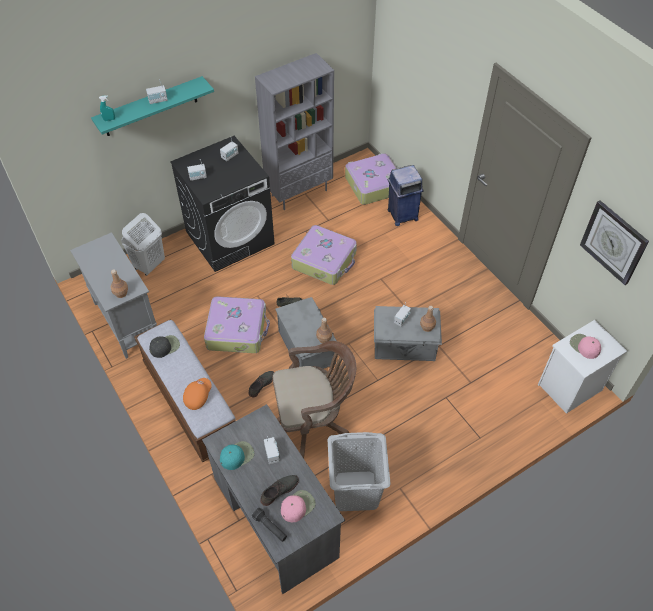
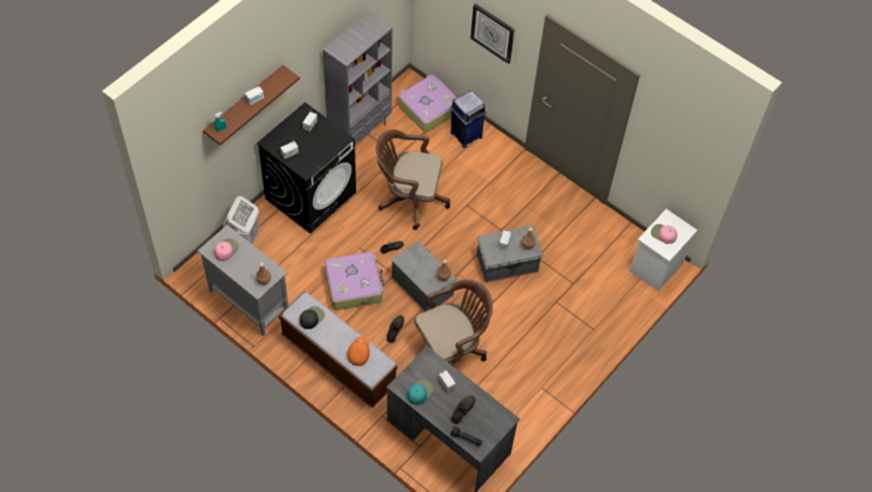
camera: 20 degrees left, 5 degrees up
turquoise shelf [91,76,214,136] -> brown shelf [203,65,300,145]
pink cap [281,490,316,522] -> pink cap moved to [214,238,239,261]
suitcase [291,225,357,285] -> brown office chair [376,129,450,230]
grey laundry basket [327,432,391,511] -> none
wall clock [580,200,649,285] -> wall clock moved to [470,4,515,64]

